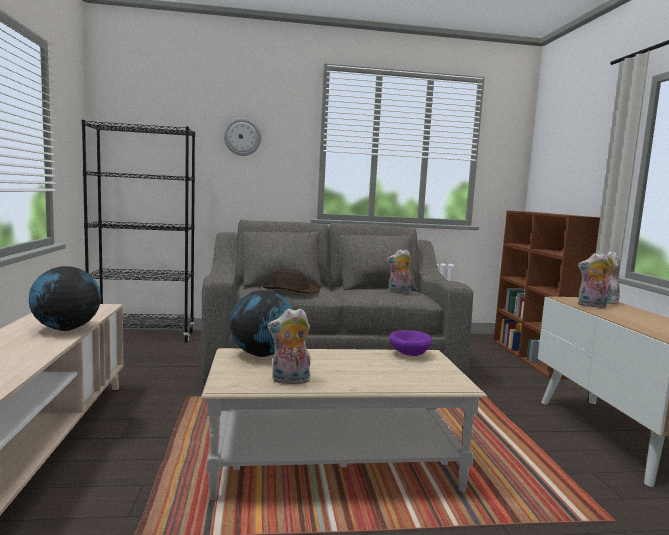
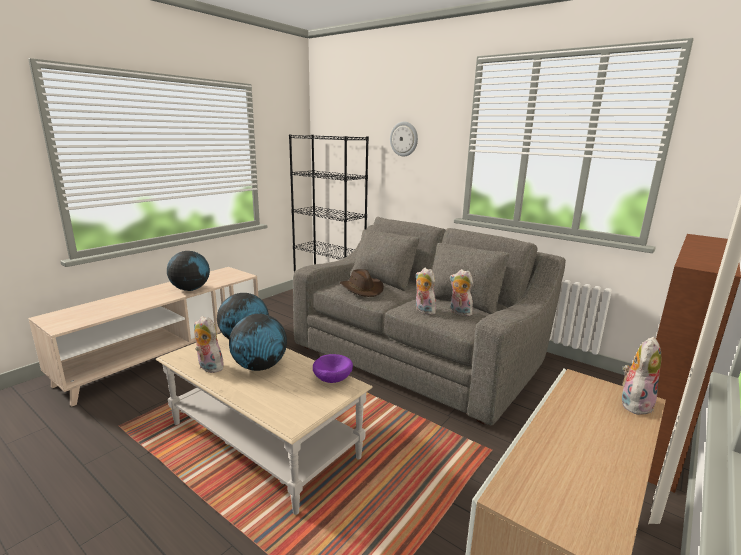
camera: 45 degrees right, 10 degrees up
plush toy [578,253,610,308] -> plush toy moved to [415,268,436,315]
none -> globe [229,314,287,371]

